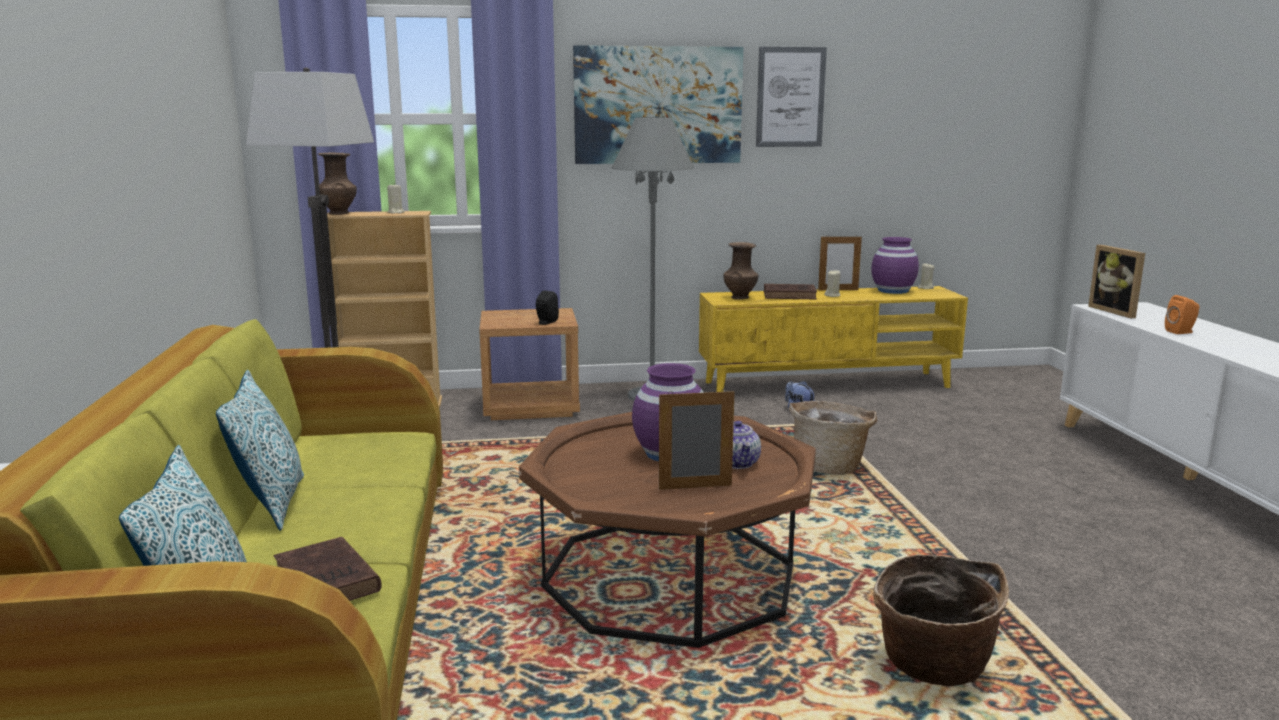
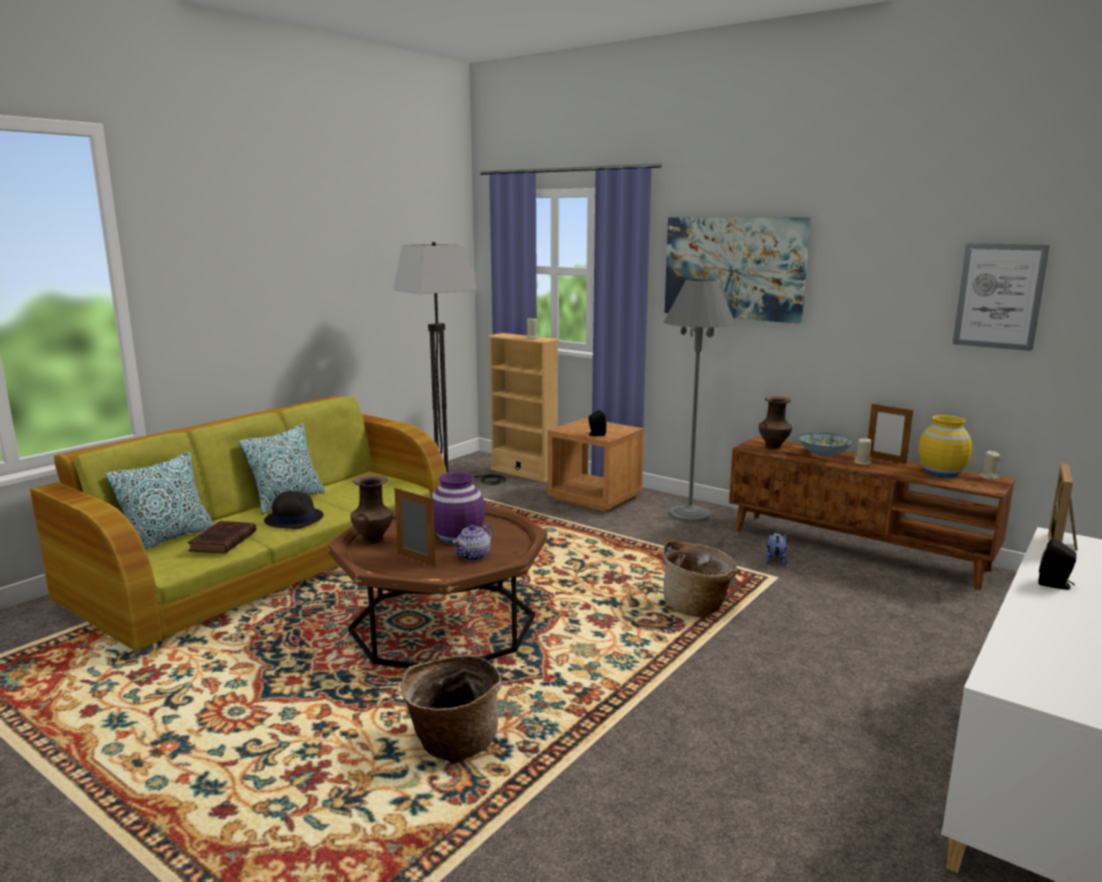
camera: 45 degrees right, 0 degrees up
brown vase [318,152,357,215] -> brown vase moved to [350,474,393,544]
yellow tv stand [699,286,968,392] -> brown tv stand [729,436,1015,590]
picture [756,47,827,147] -> picture moved to [953,243,1050,351]
brown book [764,284,817,299] -> bowl [798,433,853,457]
purple vase [871,237,919,294] -> yellow vase [918,415,972,477]
orange speaker [1165,295,1200,334] -> black speaker [1038,539,1076,590]
none -> black hat [264,491,324,529]

